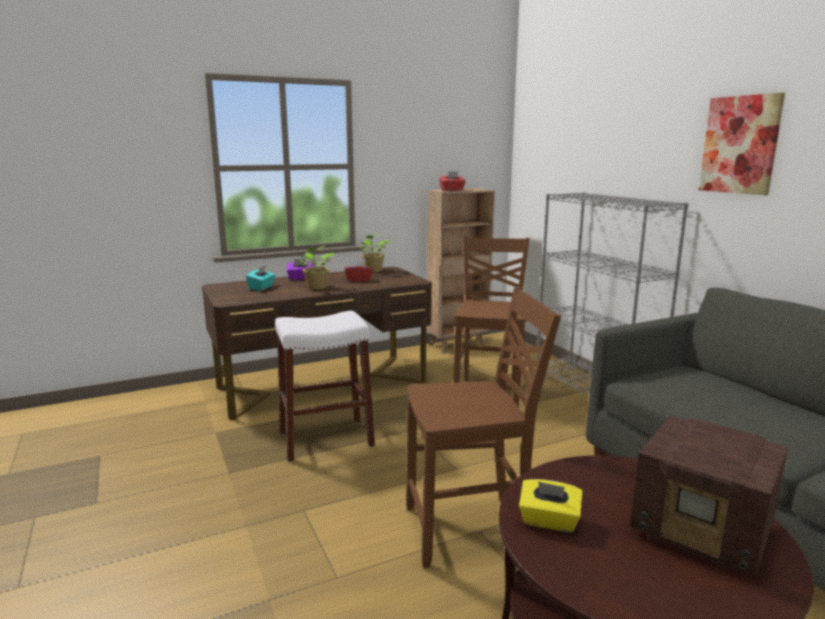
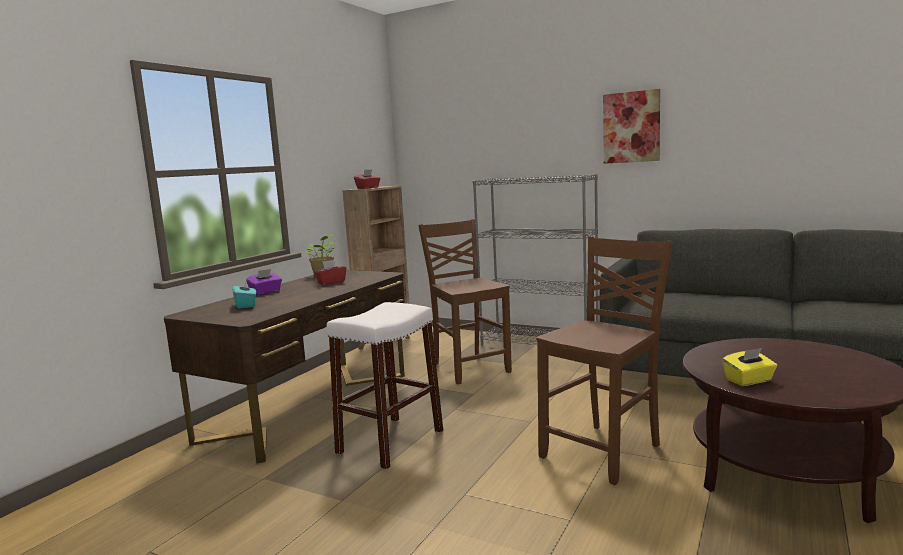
camera: 35 degrees left, 5 degrees down
potted plant [299,245,335,290] -> none
radio [630,416,788,577] -> none

